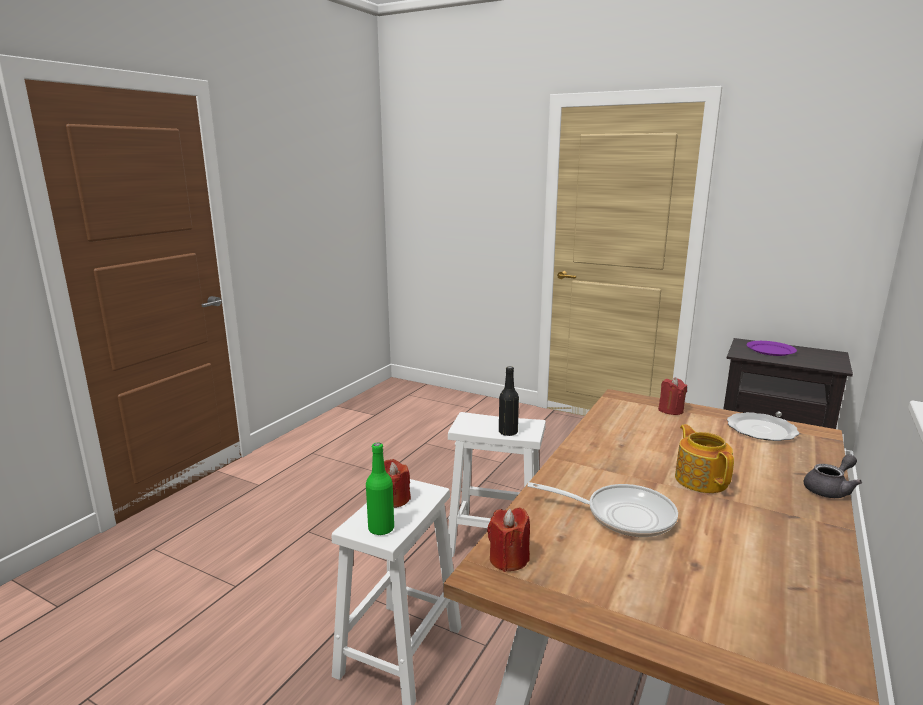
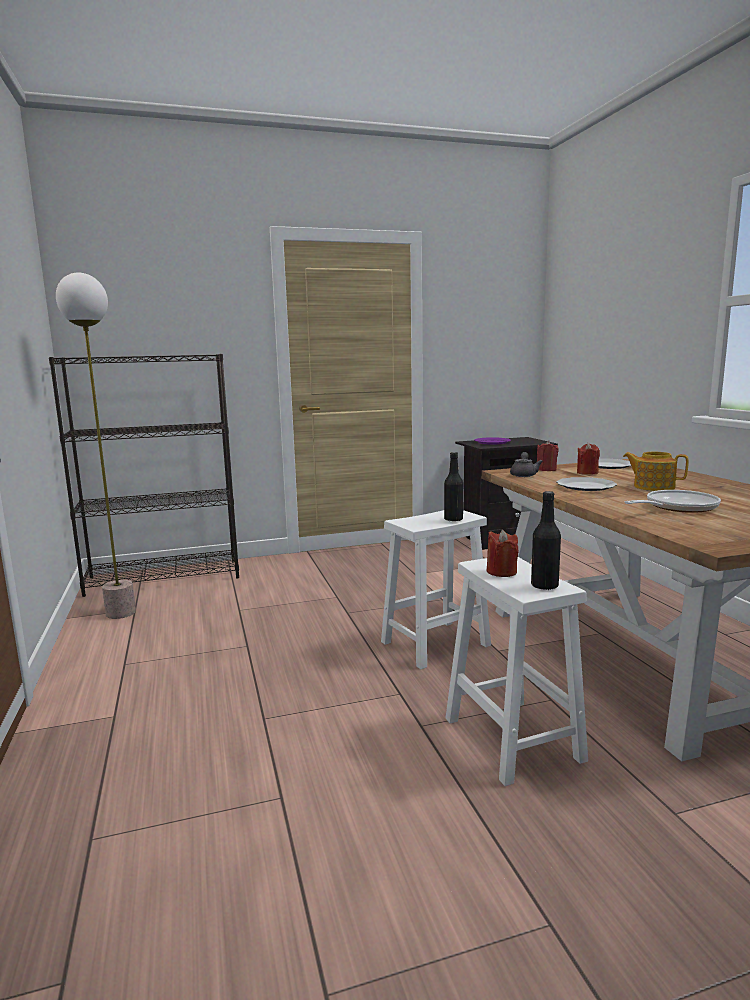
camera: 45 degrees left, 5 degrees down
green bottle [366,442,394,536] -> black bottle [531,491,561,590]
red candle [487,507,530,572] -> red candle moved to [577,443,600,475]
grey teapot [803,454,862,498] -> grey teapot moved to [510,452,543,477]
none -> black bookcase [49,354,239,597]
none -> floor lamp [56,273,136,619]
none -> plate [556,477,617,491]

